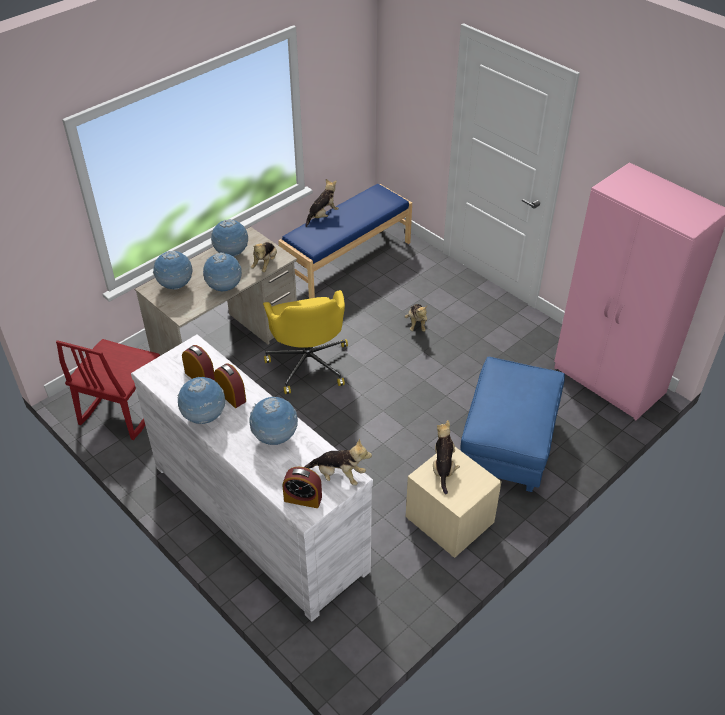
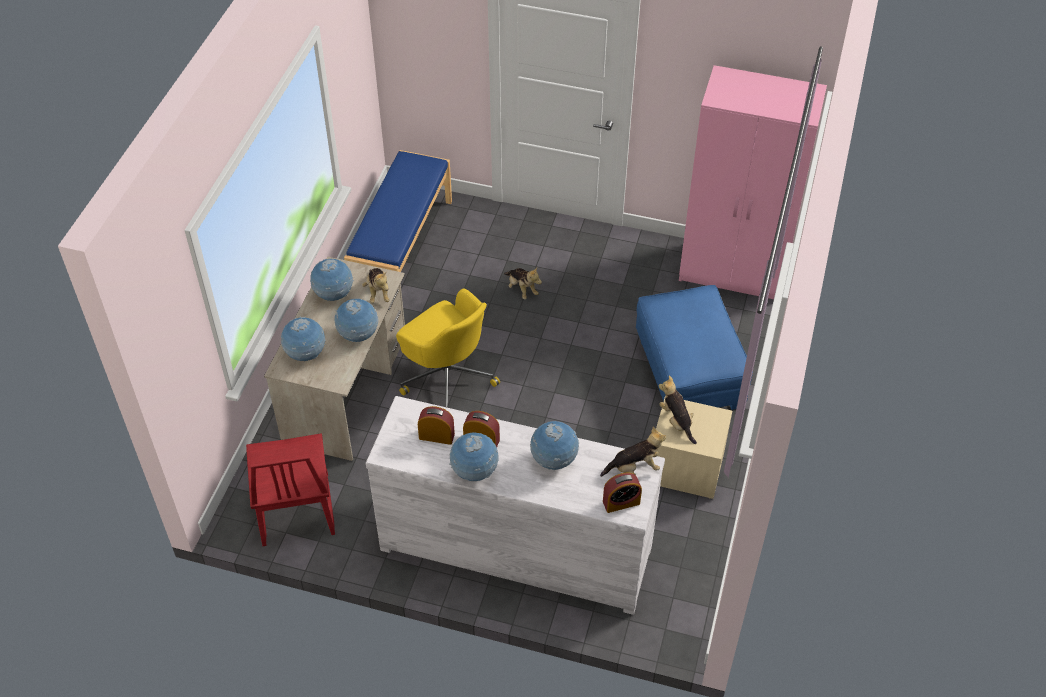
camera: 30 degrees left, 5 degrees up
plush toy [305,179,339,227] -> none

